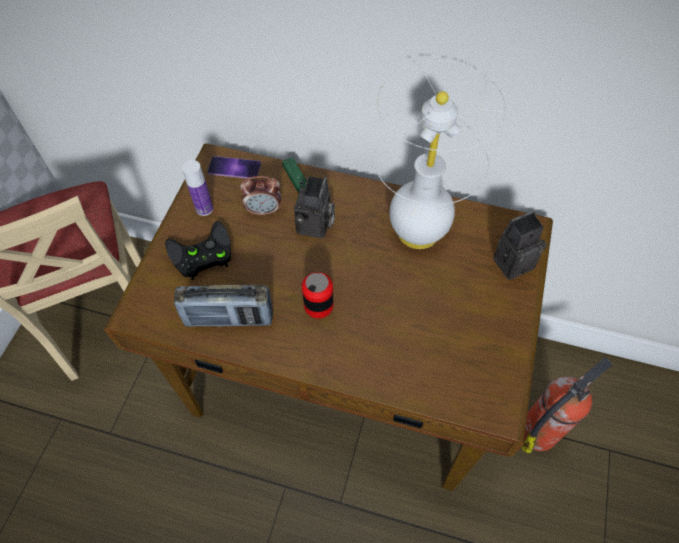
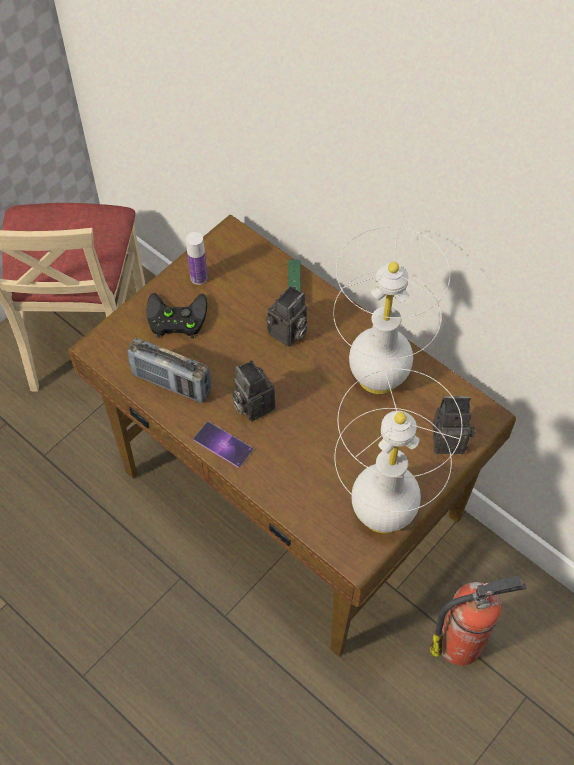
camera: 25 degrees right, 0 degrees up
phone [207,156,261,179] -> phone moved to [194,421,253,468]
alarm clock [240,176,281,216] -> none
can [302,272,334,318] -> camera [232,360,275,422]
none -> white table lamp [334,369,462,533]

